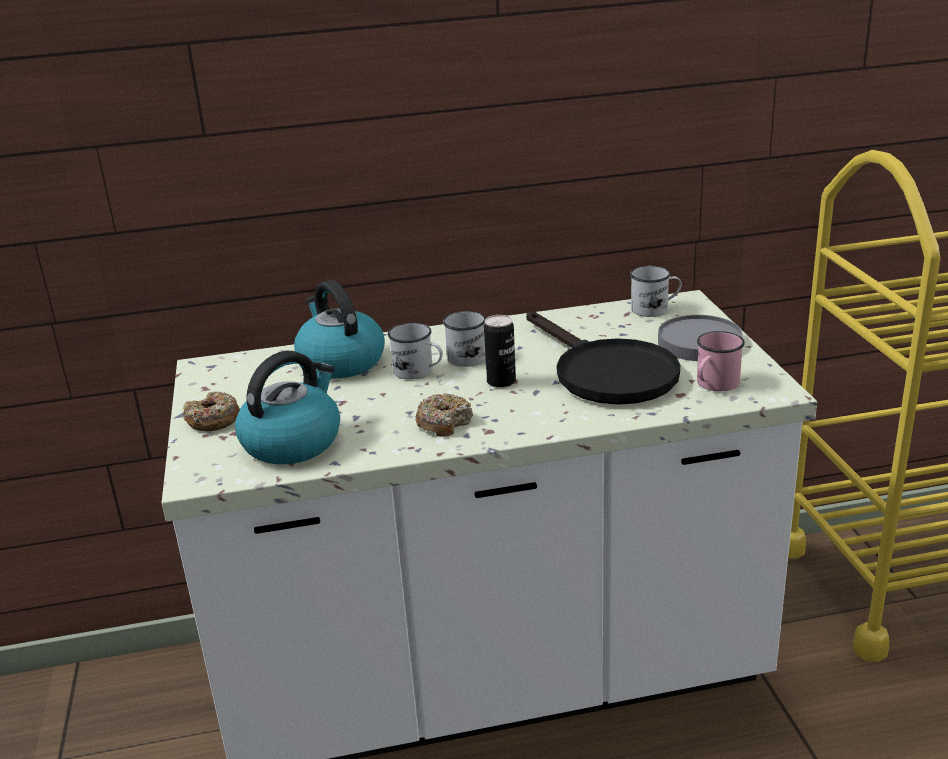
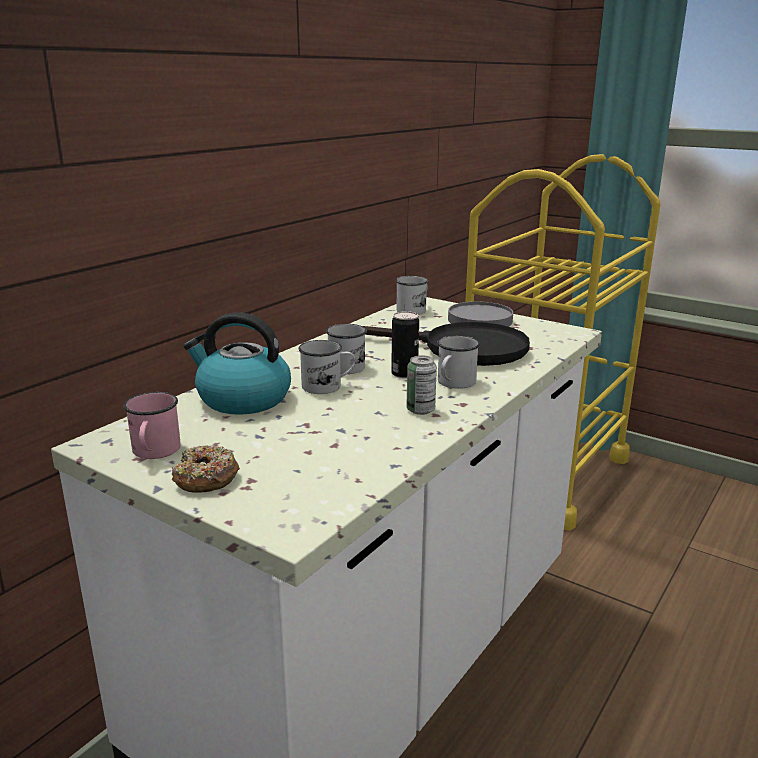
camera: 45 degrees left, 5 degrees down
kettle [235,351,340,464] -> none
donut [416,394,473,437] -> can [406,355,437,415]
pink mug [697,331,745,391] -> pink mug moved to [124,392,181,459]
none -> white mug [437,335,480,389]

